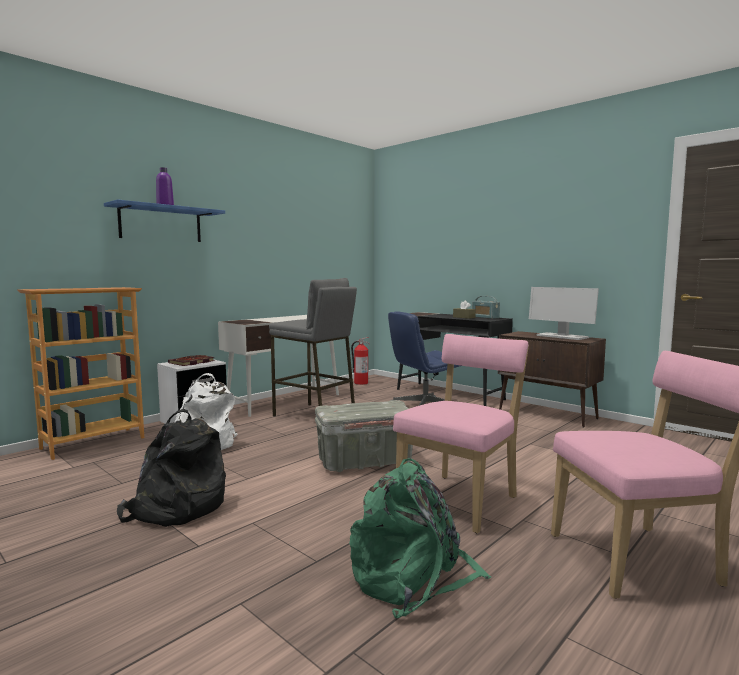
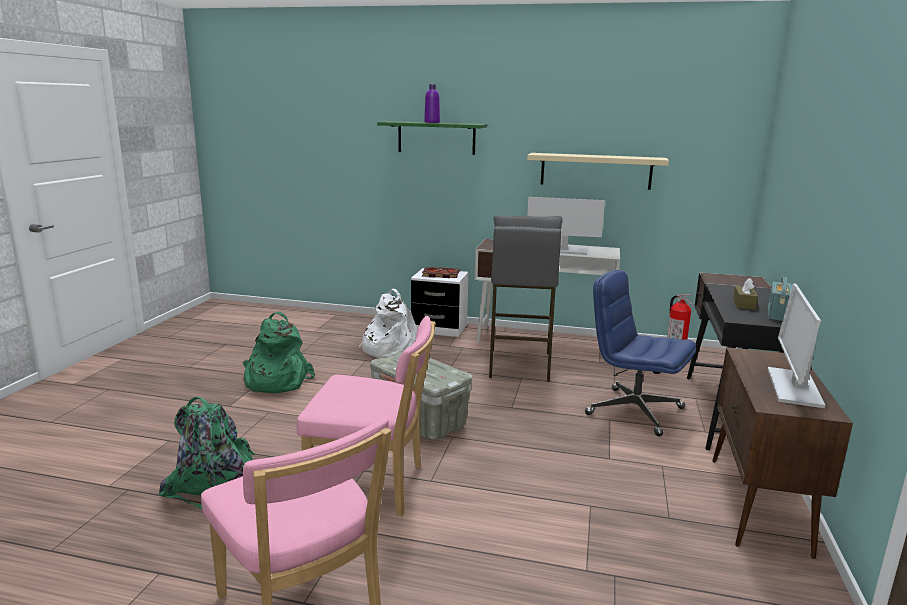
camera: 60 degrees right, 10 degrees up
bookcase [17,287,144,460] -> none
blue shelf [104,199,225,242] -> green shelf [377,121,487,155]
black backpack [117,409,226,527] -> green backpack [243,312,315,393]
none -> beige shelf [527,153,669,190]
none -> monitor [527,197,605,255]

